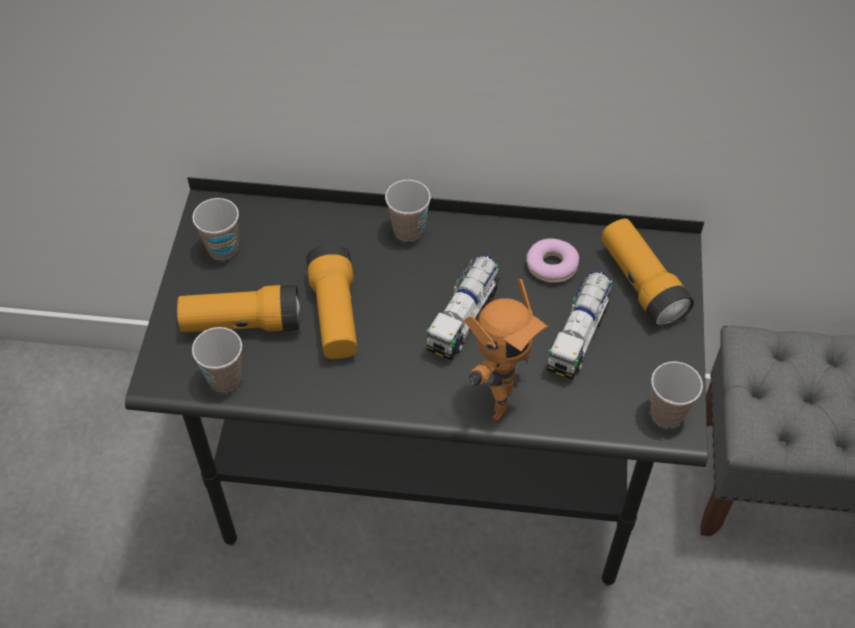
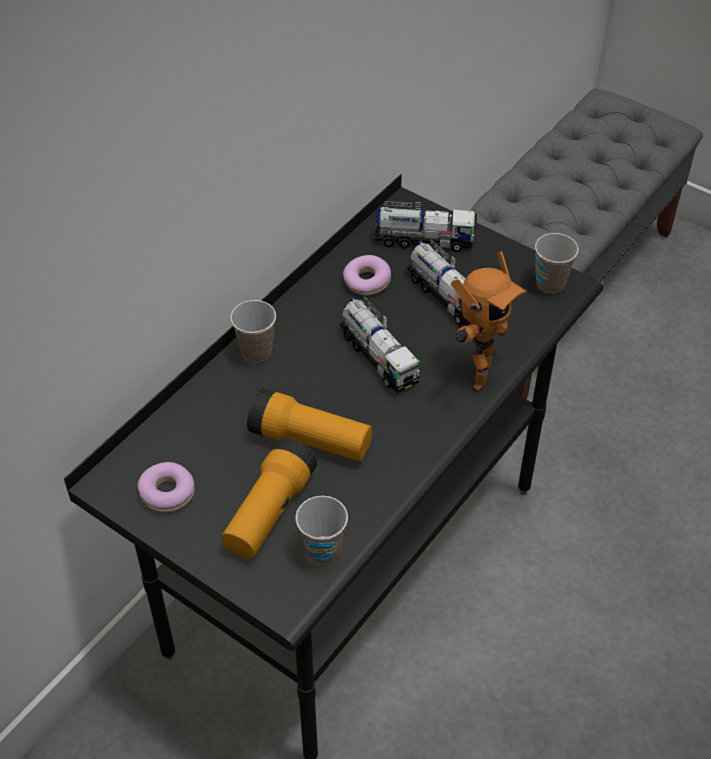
camera: 60 degrees left, 5 degrees down
cup [192,198,239,260] -> donut [137,462,195,512]
toy robot [464,279,548,423] -> toy robot turned 60 degrees clockwise [451,251,527,393]
flashlight [601,218,694,328] -> toy truck [374,201,477,252]

